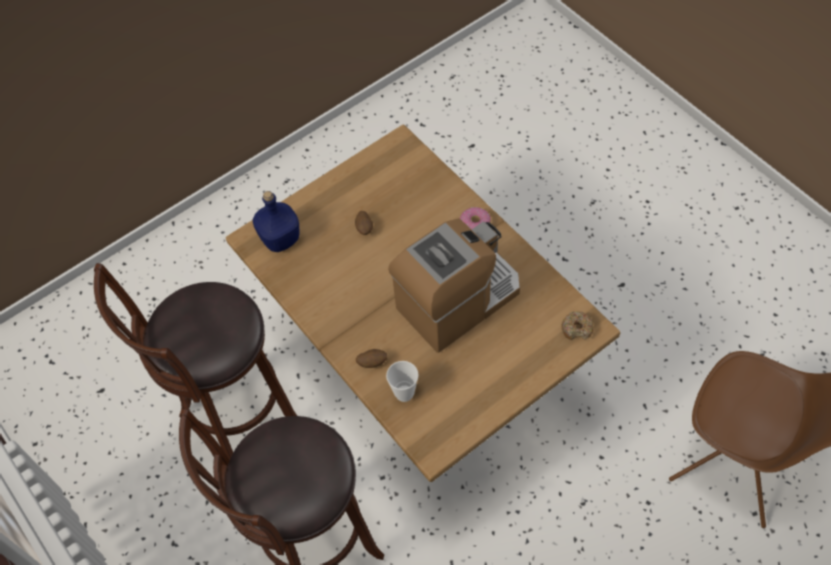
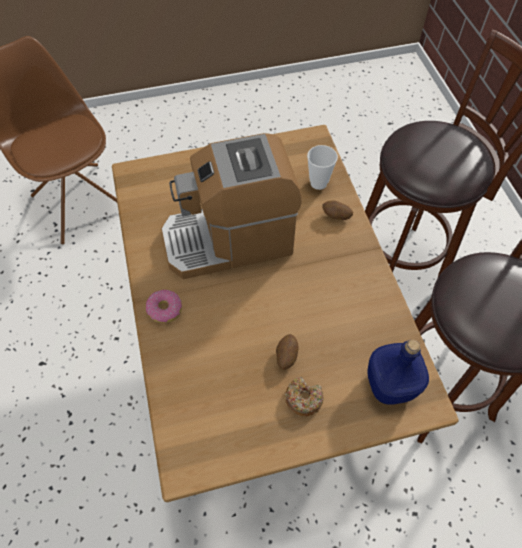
camera: 160 degrees left, 0 degrees up
donut [562,311,594,340] -> donut moved to [285,376,324,416]

